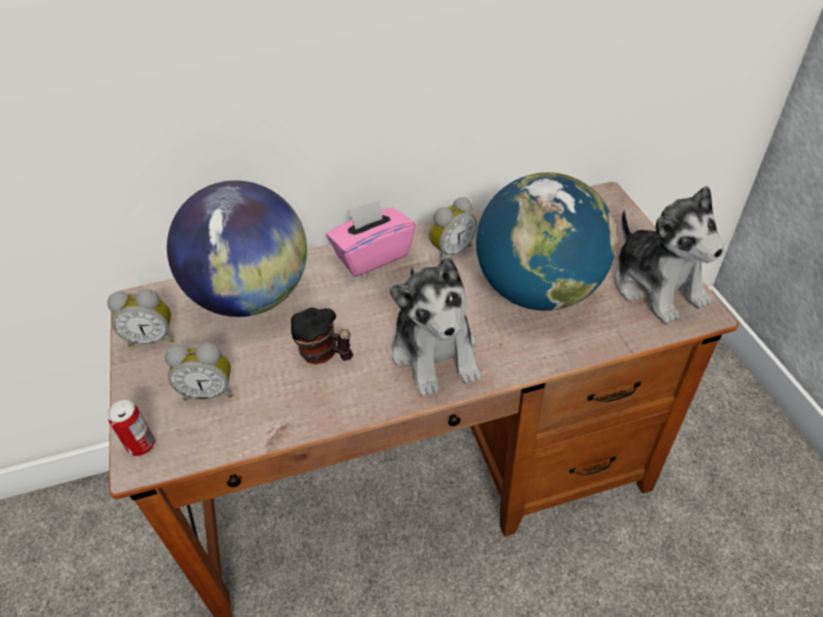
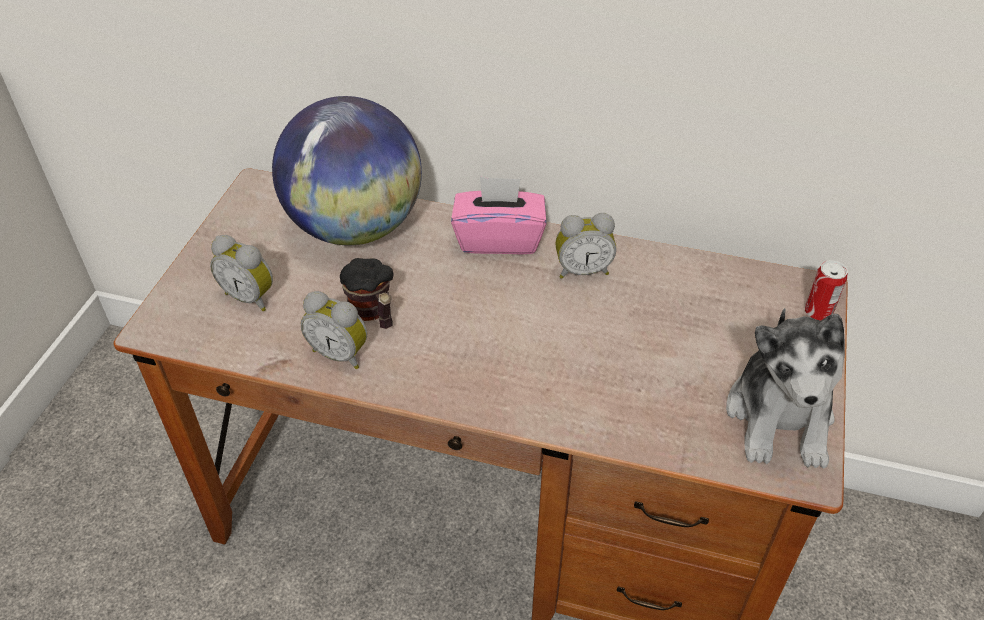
camera: 30 degrees right, 0 degrees up
alarm clock [107,289,174,347] -> alarm clock moved to [301,291,367,369]
can [107,400,155,456] -> can moved to [805,260,848,321]
plush toy [390,257,482,397] -> none
globe [476,172,616,311] -> none

